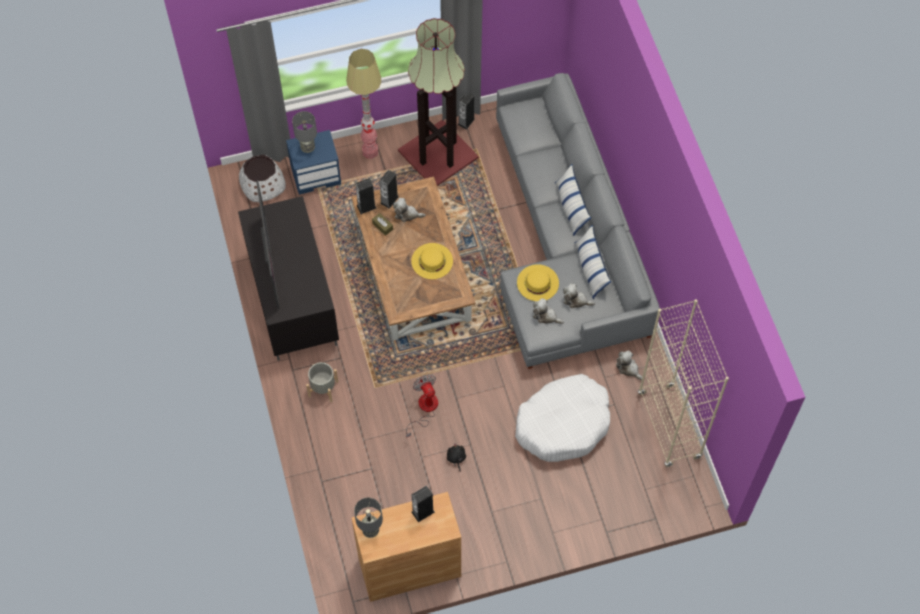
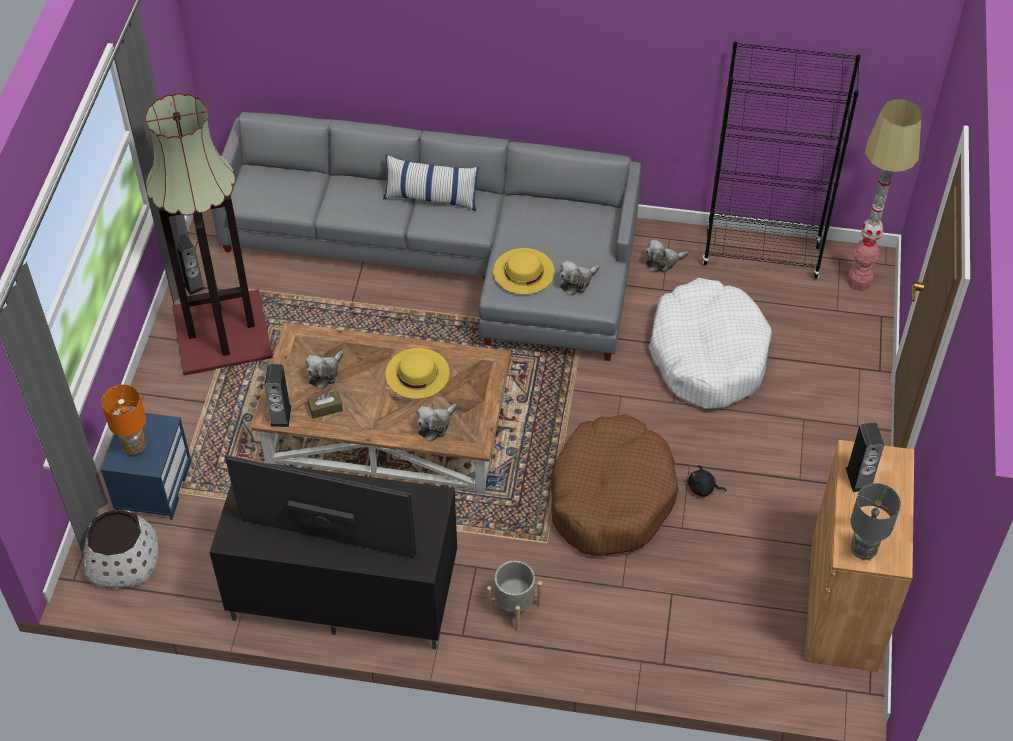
camera: 65 degrees left, 10 degrees down
grey table lamp [292,111,317,153] -> orange table lamp [101,384,146,455]
floor lamp [346,49,381,159] -> floor lamp moved to [847,99,922,291]
speaker [379,170,399,209] -> none
fan [406,374,438,438] -> brown dog bed [551,414,678,556]
plush toy [563,283,595,308] -> plush toy moved to [416,404,457,442]
pillow [575,225,611,299] -> none
beige bookcase [638,299,729,467] -> black bookcase [702,42,861,278]

